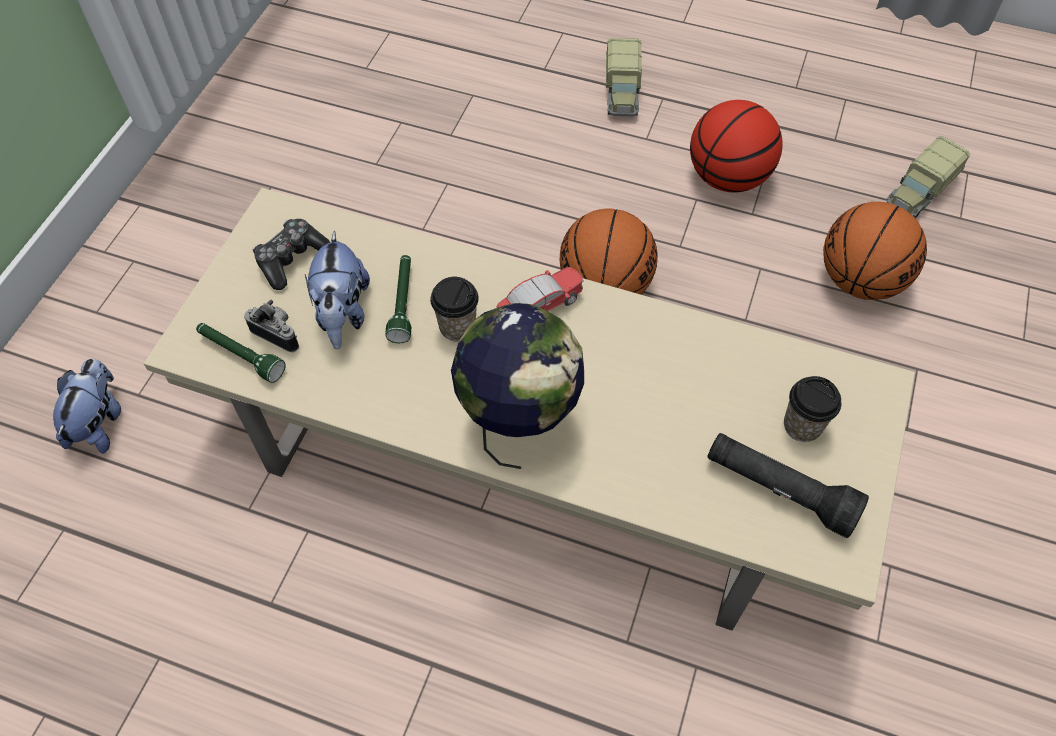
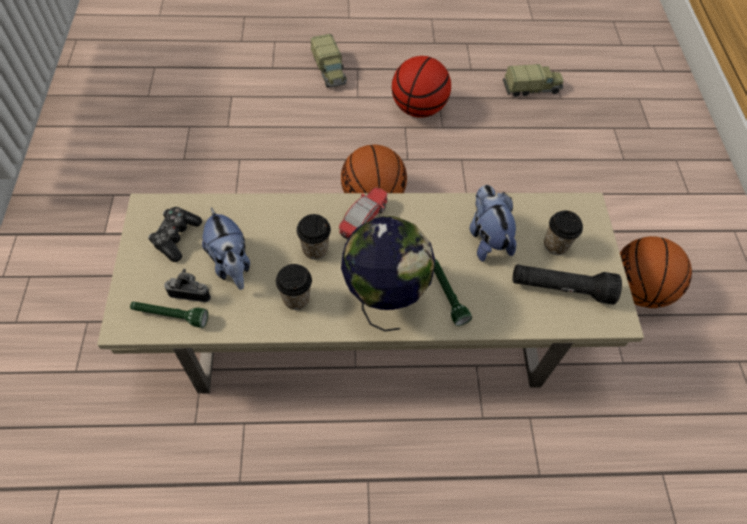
camera: 25 degrees left, 0 degrees up
plush toy [53,358,121,454] -> plush toy moved to [470,185,516,262]
green flashlight [385,255,411,343] -> green flashlight moved to [434,259,472,326]
basketball [823,202,927,300] -> basketball moved to [620,236,692,308]
toy truck [886,136,970,219] -> toy truck turned 120 degrees counterclockwise [503,64,563,97]
none -> cup [276,264,312,310]

